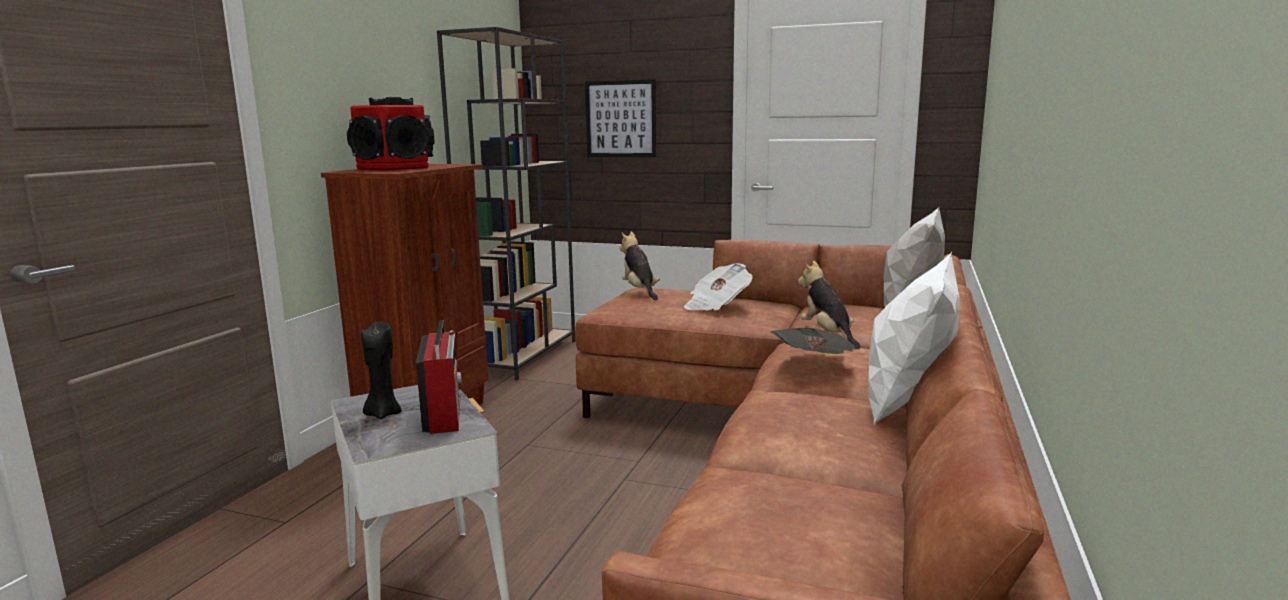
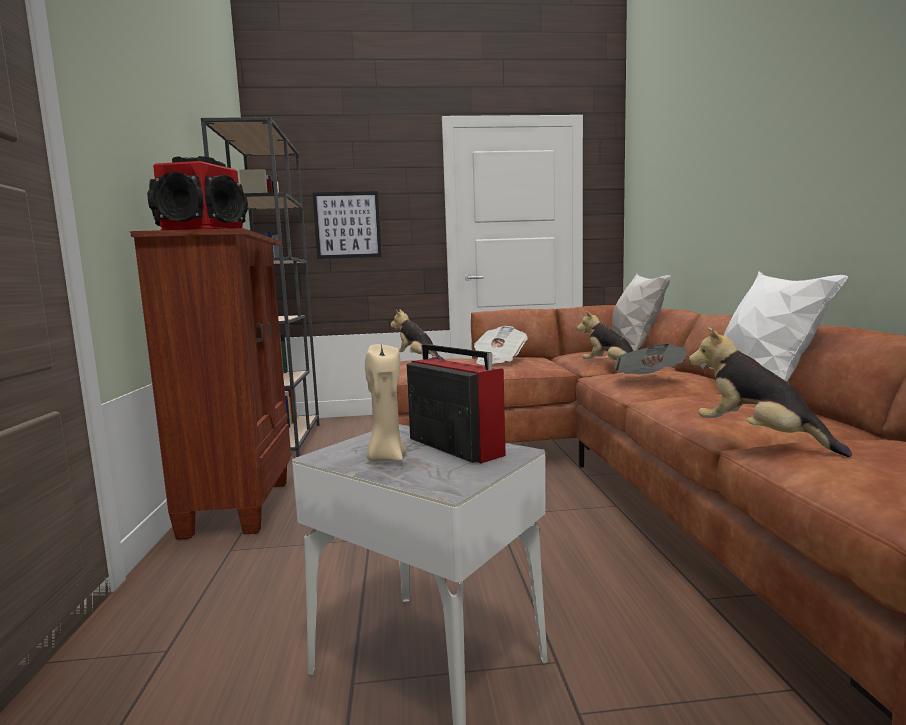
camera: 25 degrees left, 5 degrees down
black candle [361,322,402,419] -> beige candle [365,342,407,462]
none -> plush toy [689,327,852,457]

